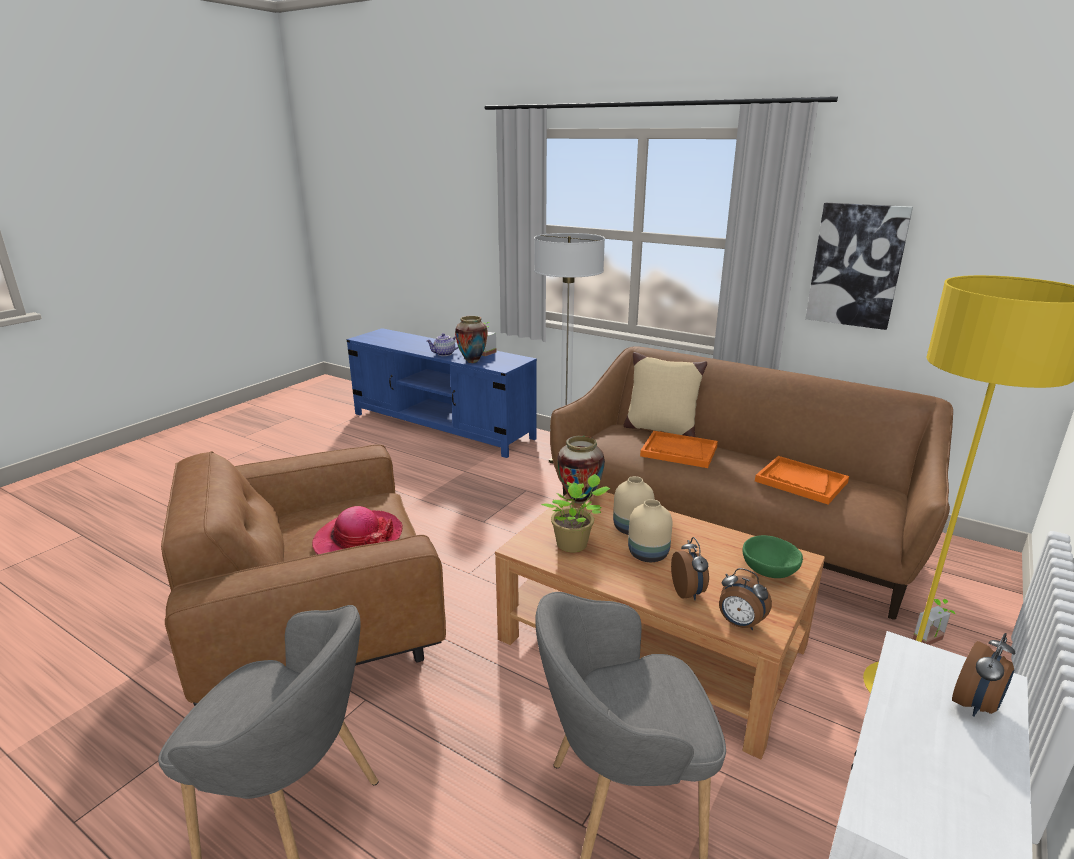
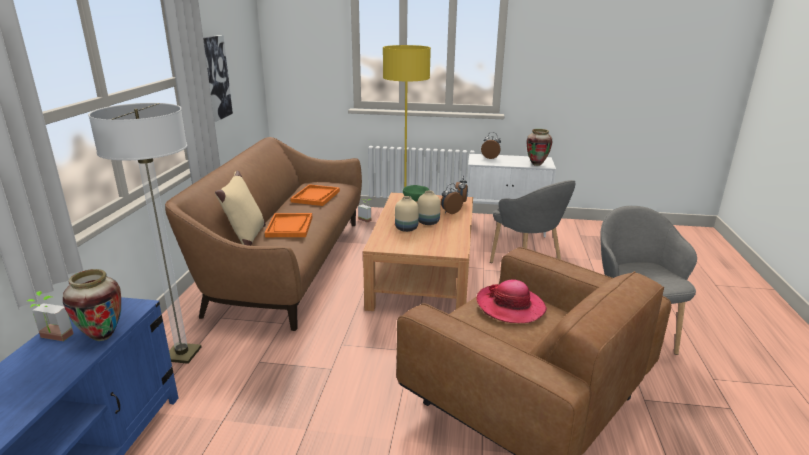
camera: 115 degrees left, 0 degrees up
teapot [426,333,459,356] -> none
potted plant [541,474,610,553] -> none
vase [557,436,605,504] -> vase moved to [527,129,552,166]

